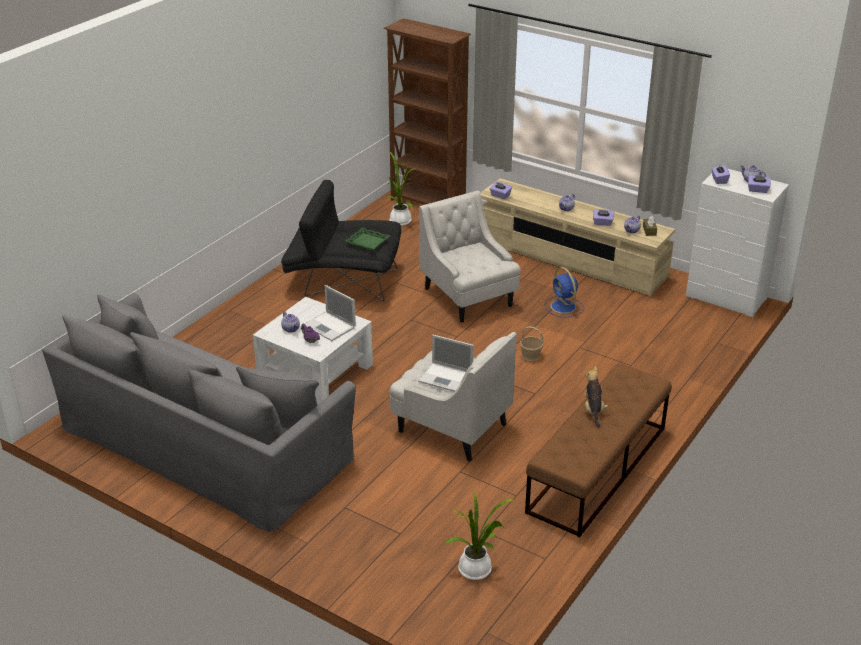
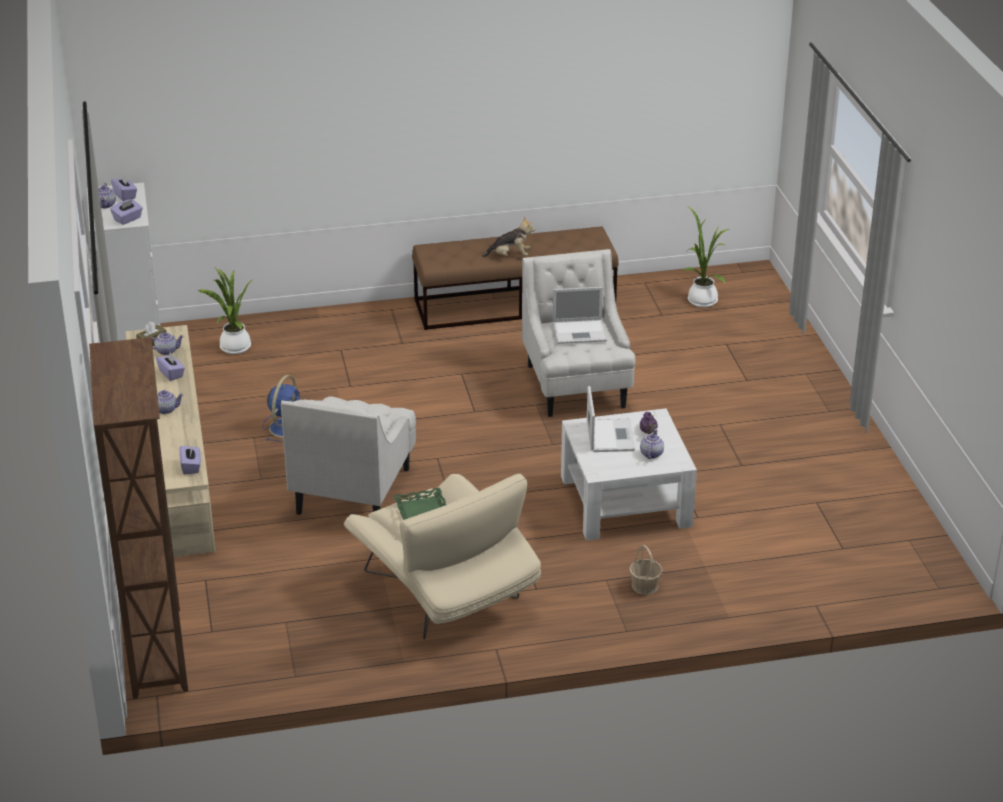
camera: 135 degrees left, 0 degrees up
grey sofa [42,293,356,532] -> none
black armchair [281,180,401,302] -> beige armchair [344,474,541,640]
potted plant [386,151,416,226] -> potted plant moved to [198,267,254,354]
laptop [418,335,474,391] -> laptop turned 105 degrees clockwise [553,287,607,344]
basket [520,327,544,361] -> basket moved to [629,545,663,595]
plush toy [585,366,608,427] -> plush toy turned 135 degrees counterclockwise [482,216,535,257]

